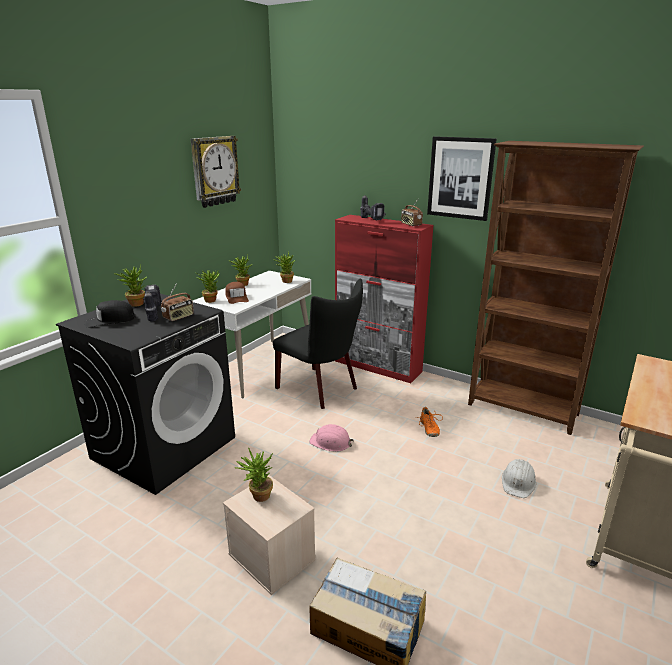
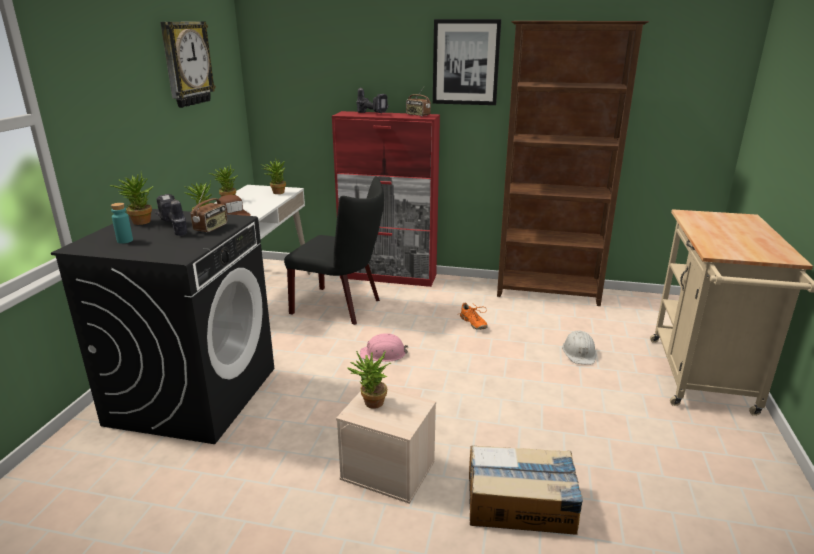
camera: 20 degrees left, 0 degrees up
black cap [84,300,136,328] -> turquoise bottle [111,203,133,244]

